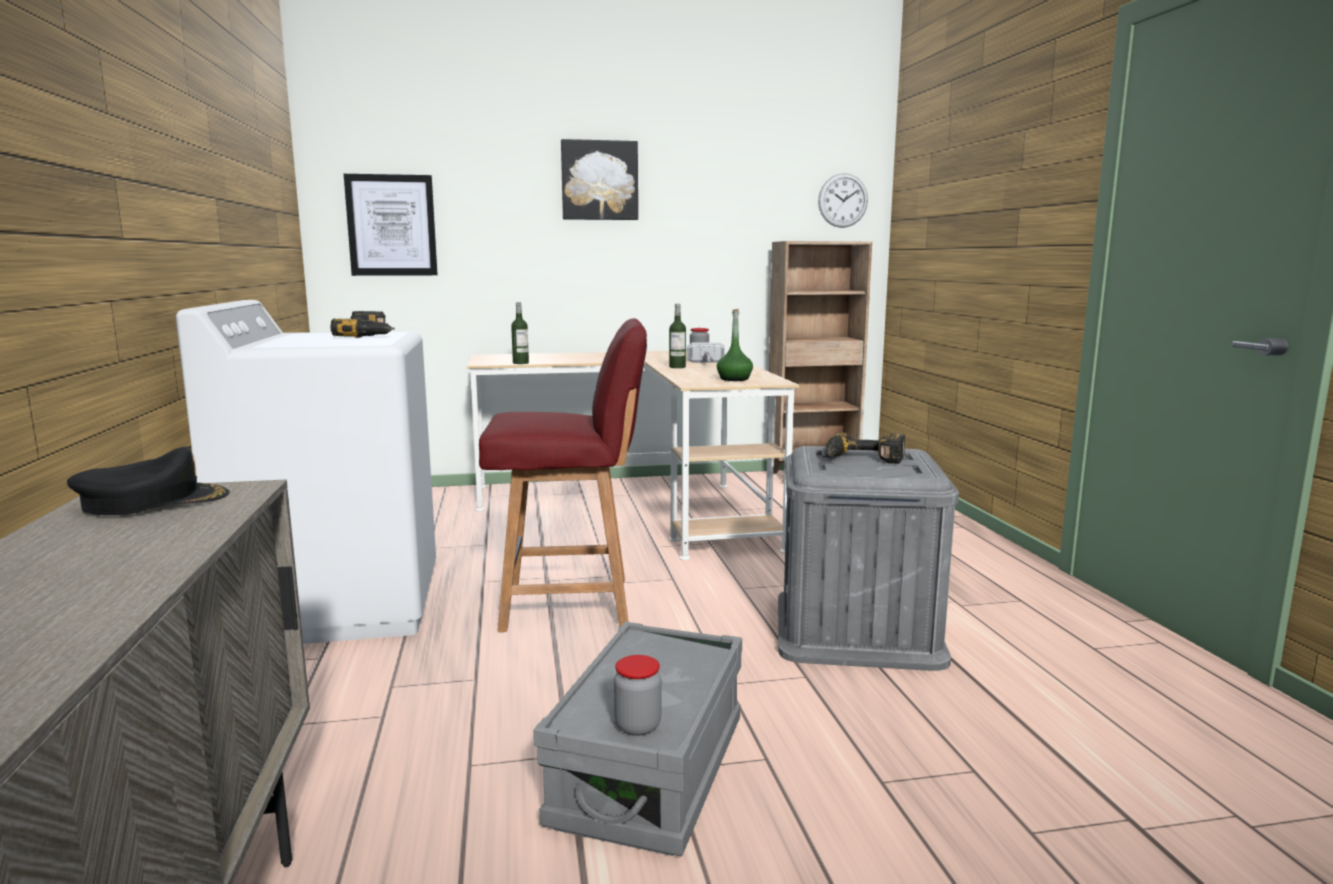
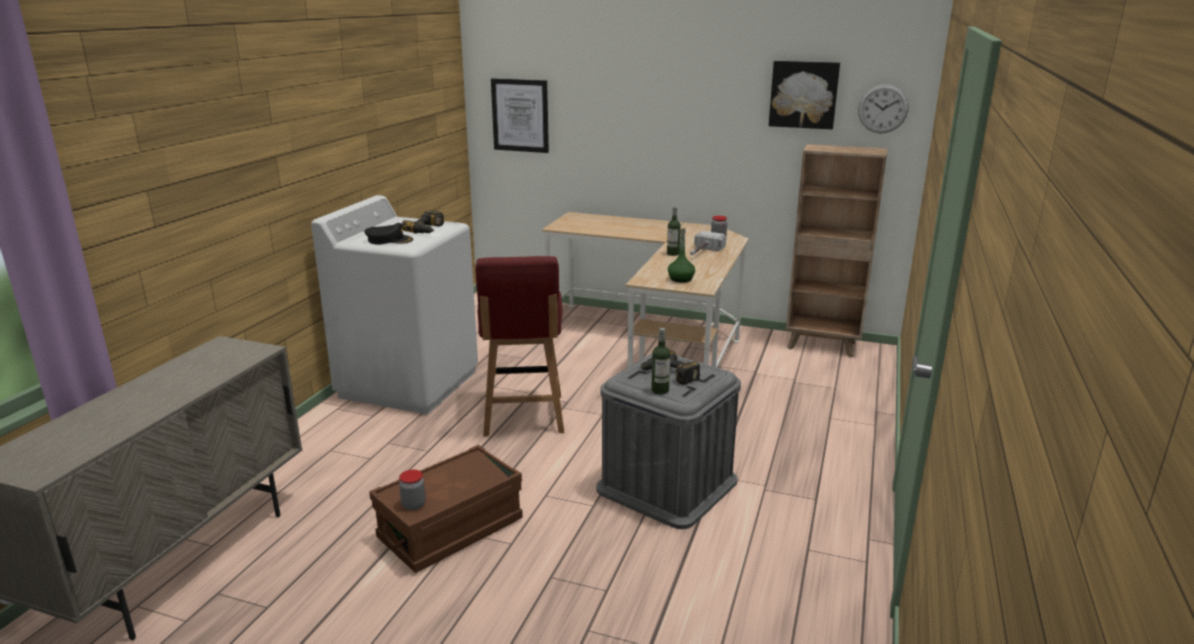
camera: 30 degrees right, 10 degrees up
black cap [67,446,230,515] -> black cap moved to [364,223,413,245]
red chair [479,318,647,632] -> red chair turned 60 degrees clockwise [475,256,564,436]
bottle [511,302,529,364] -> bottle moved to [651,328,670,394]
grey storage box [533,622,742,856] -> brown storage box [369,445,523,573]
picture [561,139,638,220] -> picture moved to [769,61,840,130]

